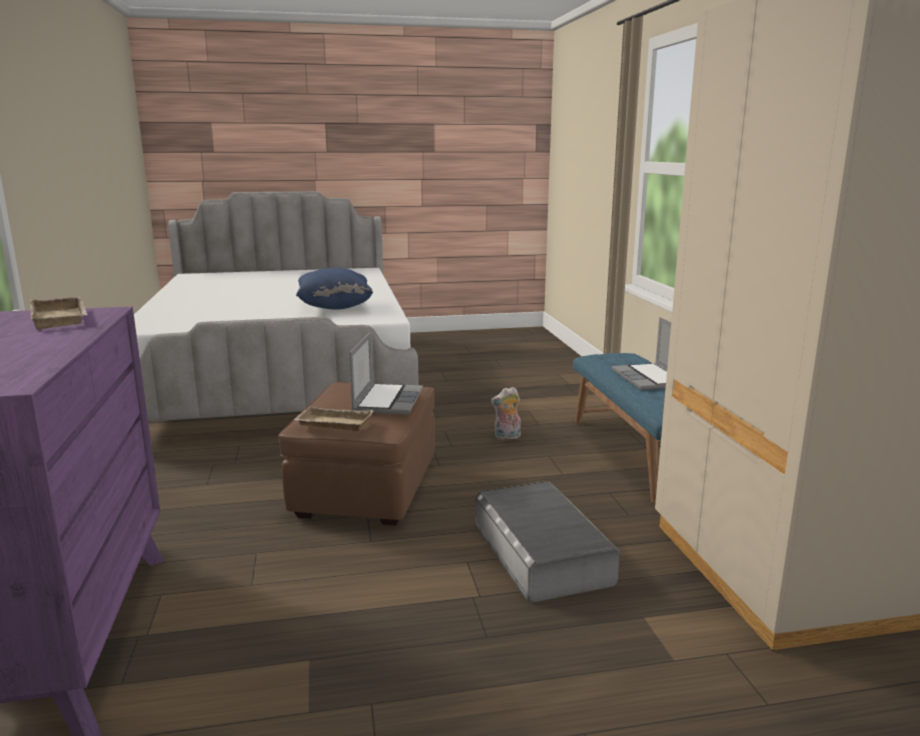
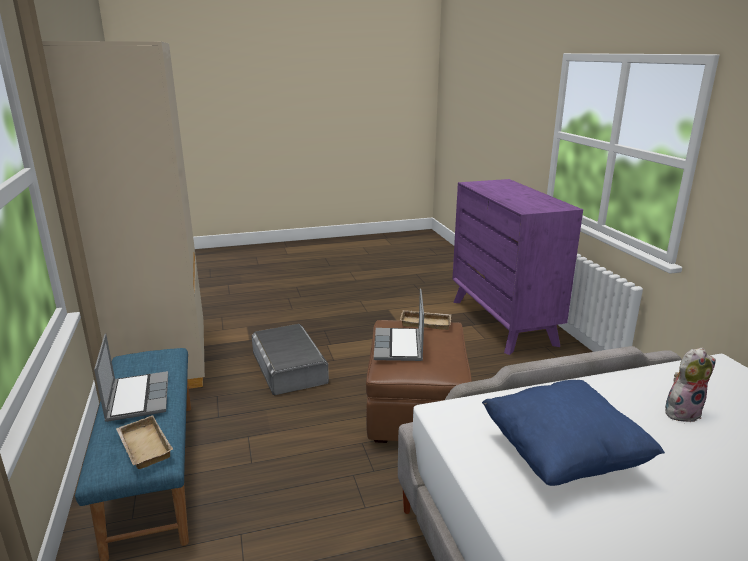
camera: 175 degrees right, 5 degrees up
beige tray [30,296,88,330] -> beige tray moved to [116,415,173,469]
plush toy [491,387,521,440] -> plush toy moved to [665,347,716,422]

